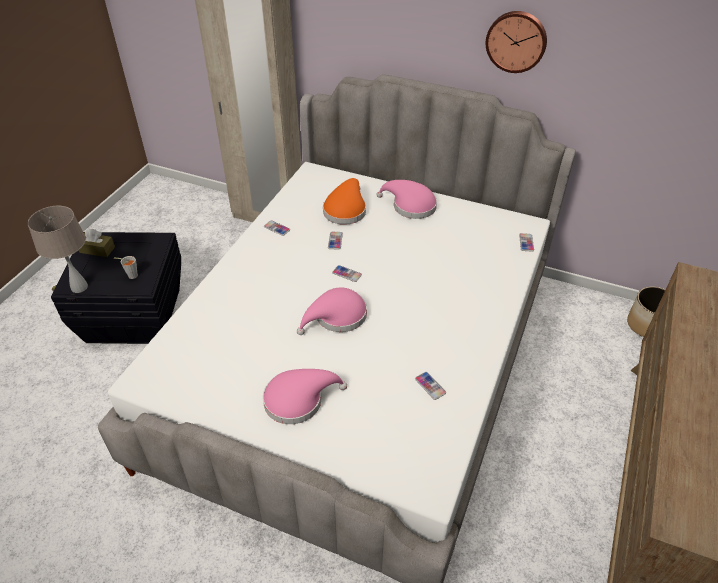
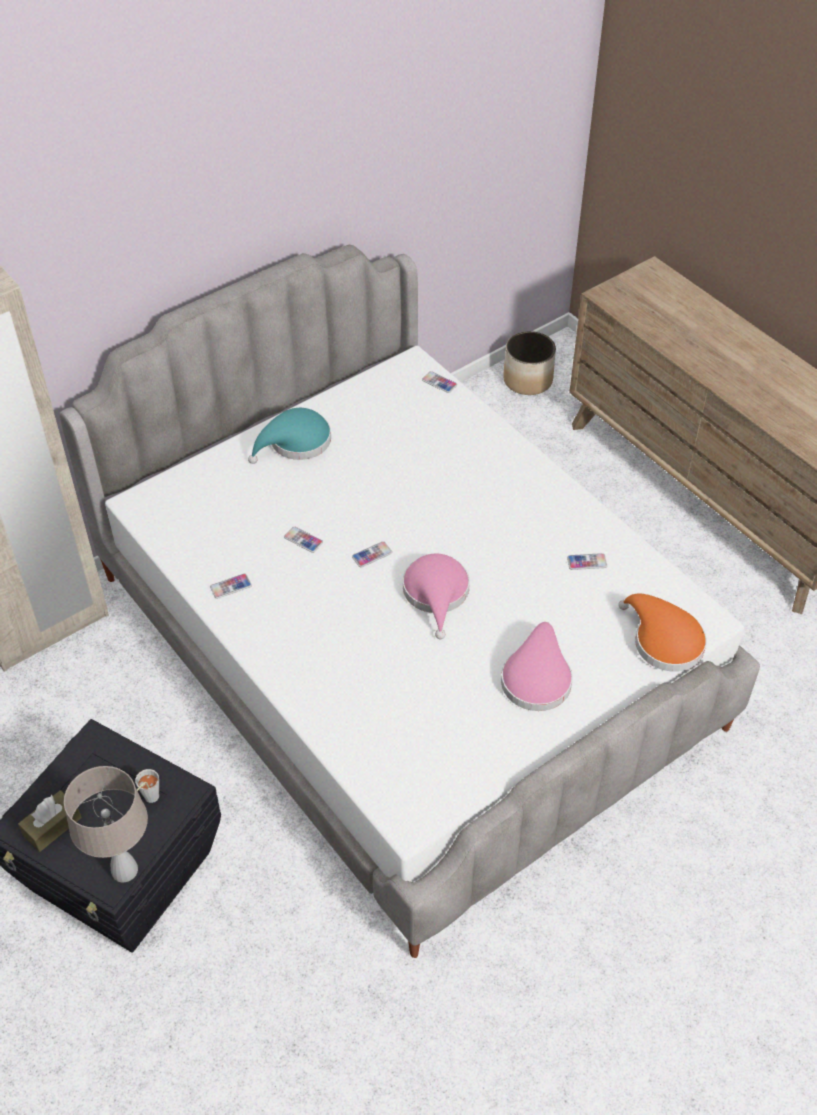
camera: 60 degrees left, 5 degrees up
orange hat [323,178,366,225] -> orange hat moved to [618,593,707,672]
pink hat [376,180,437,219] -> turquoise hat [248,408,331,464]
wall clock [486,11,547,73] -> none

